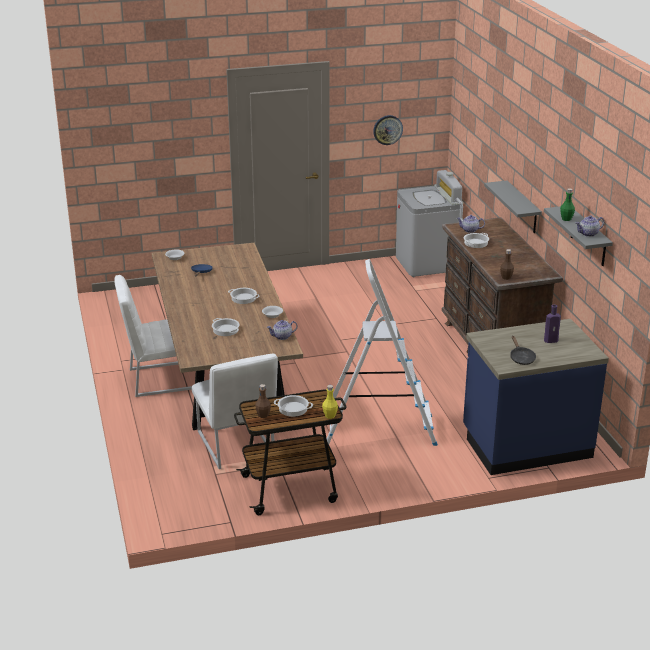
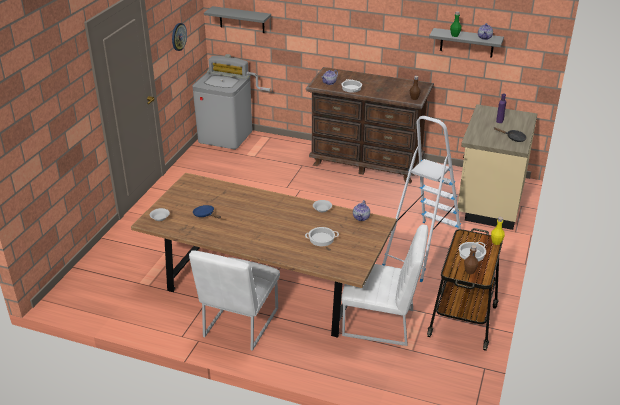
camera: 55 degrees left, 5 degrees up
cooking pot [228,288,260,304] -> none
blue counter [463,319,609,475] -> beige counter [458,104,537,230]
grey shelf [484,180,542,233] -> grey shelf moved to [204,6,271,33]

